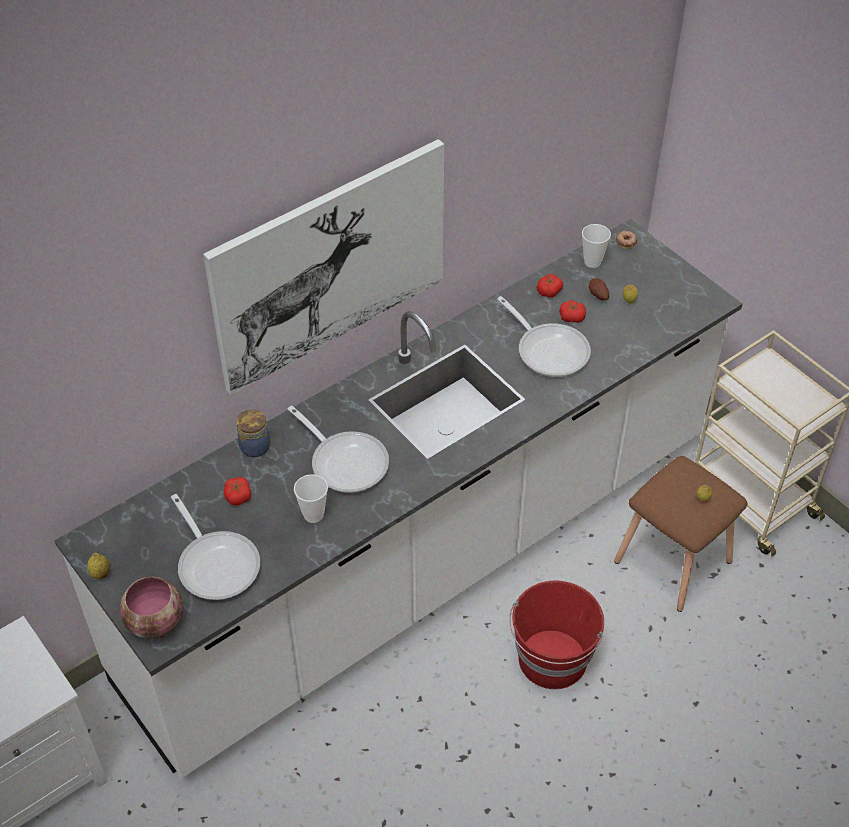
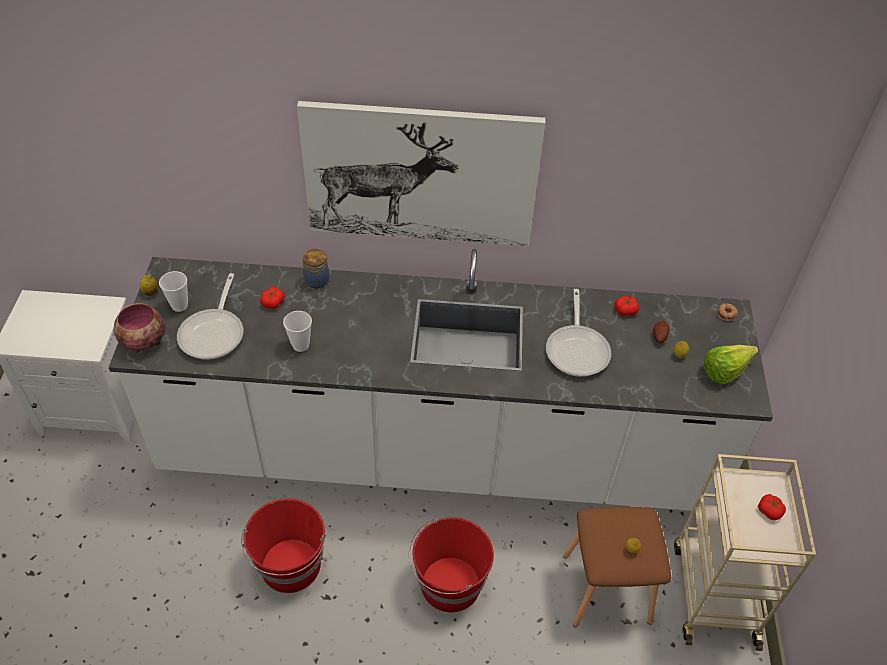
camera: 40 degrees right, 0 degrees up
frying pan [288,406,389,493] -> none
tomato [559,301,586,323] -> tomato moved to [758,494,786,520]
cup [582,224,611,268] -> cup moved to [159,271,188,312]
none -> red bucket [241,499,325,593]
none -> lettuce [704,345,758,385]

